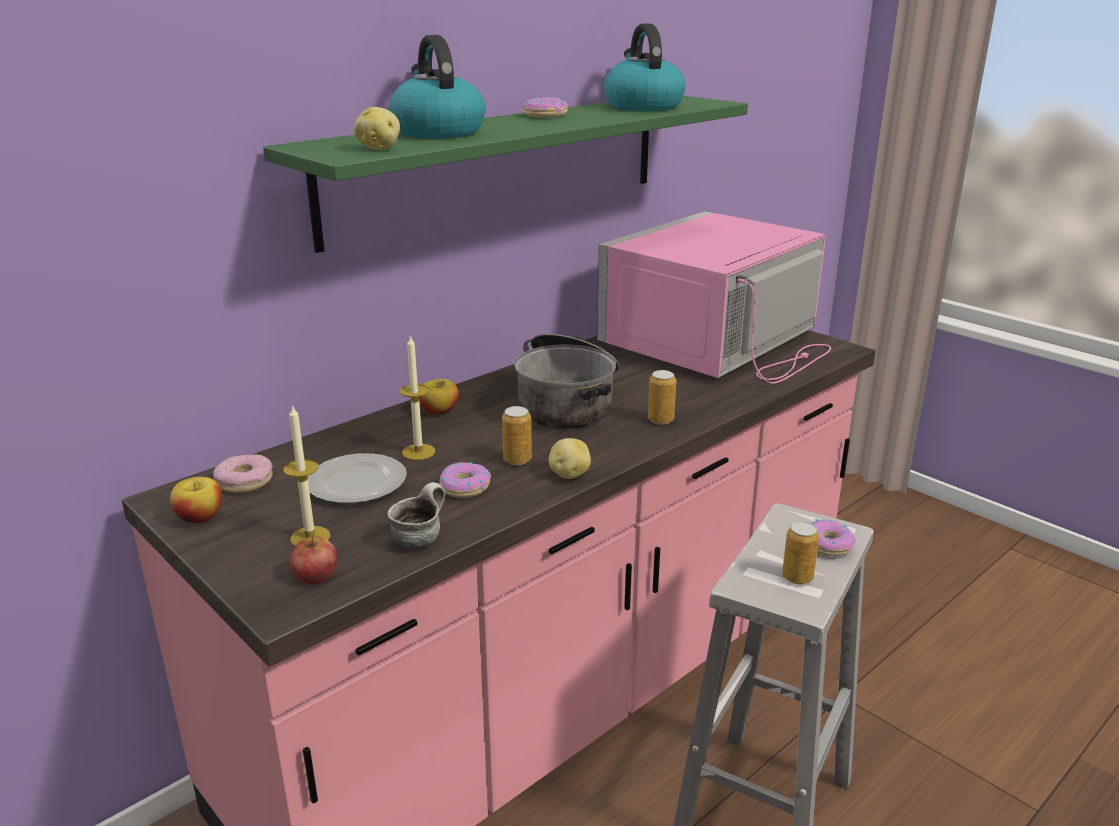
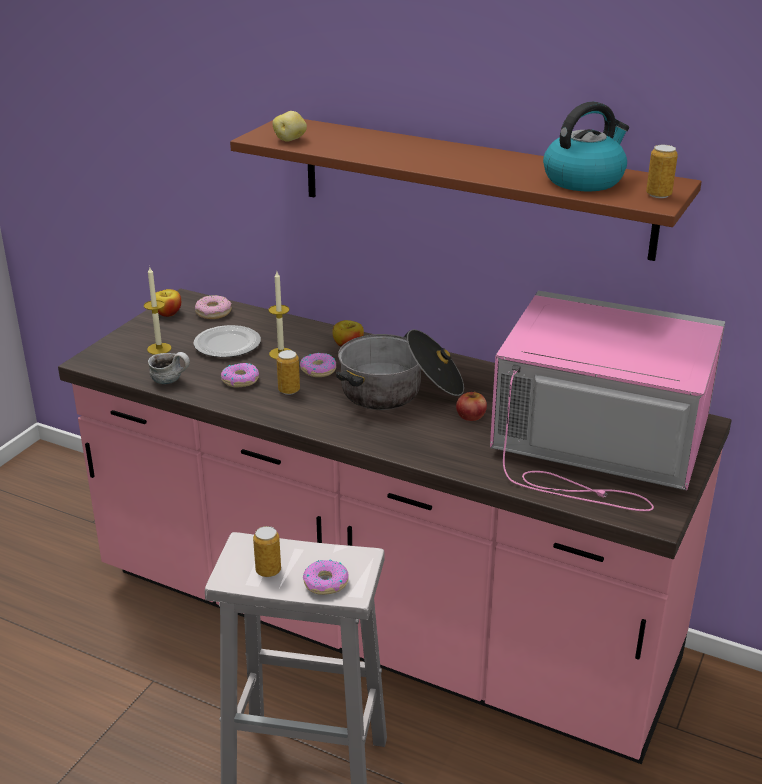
camera: 70 degrees right, 5 degrees up
green shelf [263,96,748,253] -> brown shelf [230,119,702,261]
apple [289,534,338,584] -> apple moved to [456,391,487,421]
kettle [389,35,486,139] -> none
donut [523,97,568,118] -> donut moved to [300,353,336,377]
potato [549,438,591,479] -> none
can [648,370,677,425] -> can moved to [646,145,678,198]

